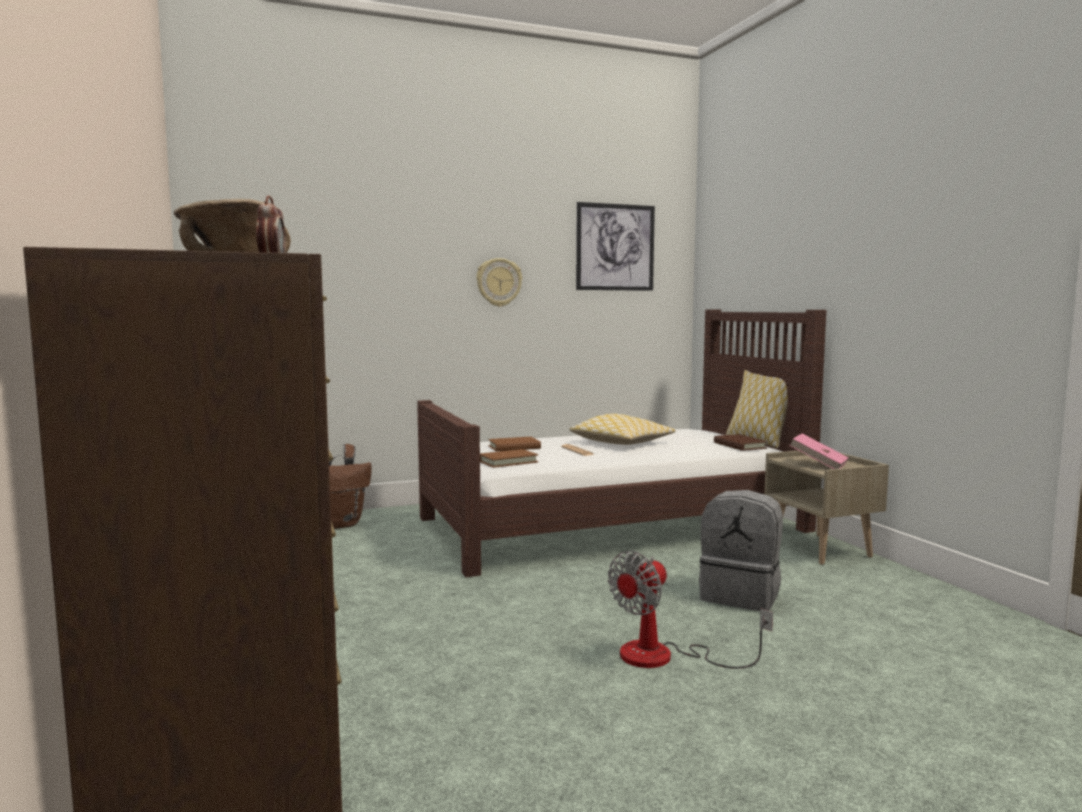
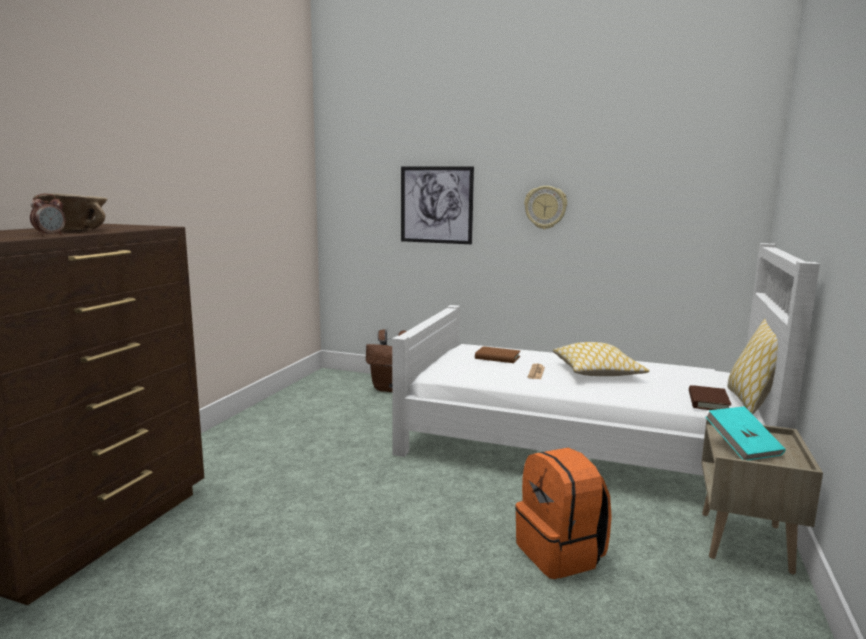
camera: 40 degrees right, 5 degrees up
brown bed [417,309,826,577] -> white bed [392,243,820,476]
brown book [480,449,538,468] -> none
picture [576,202,655,291] -> picture moved to [401,166,474,244]
fan [608,551,773,669] -> none
grey backpack [699,490,783,611] -> orange backpack [515,448,612,579]
pink book [789,434,849,469] -> turquoise book [706,406,786,460]

